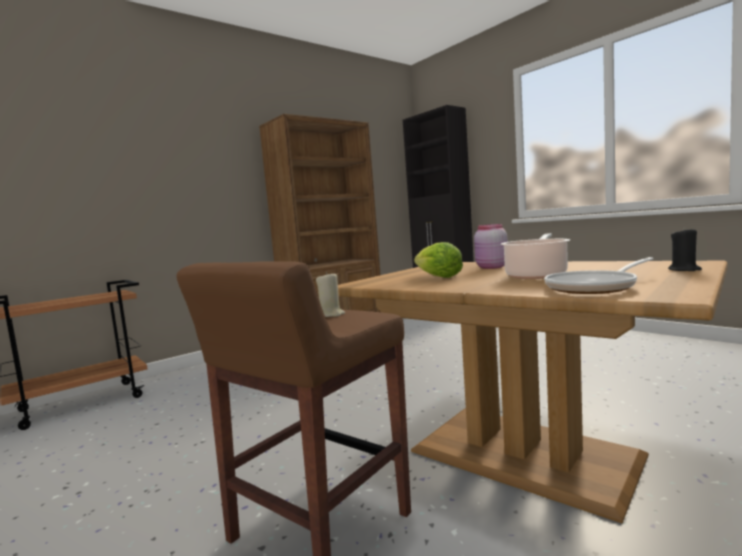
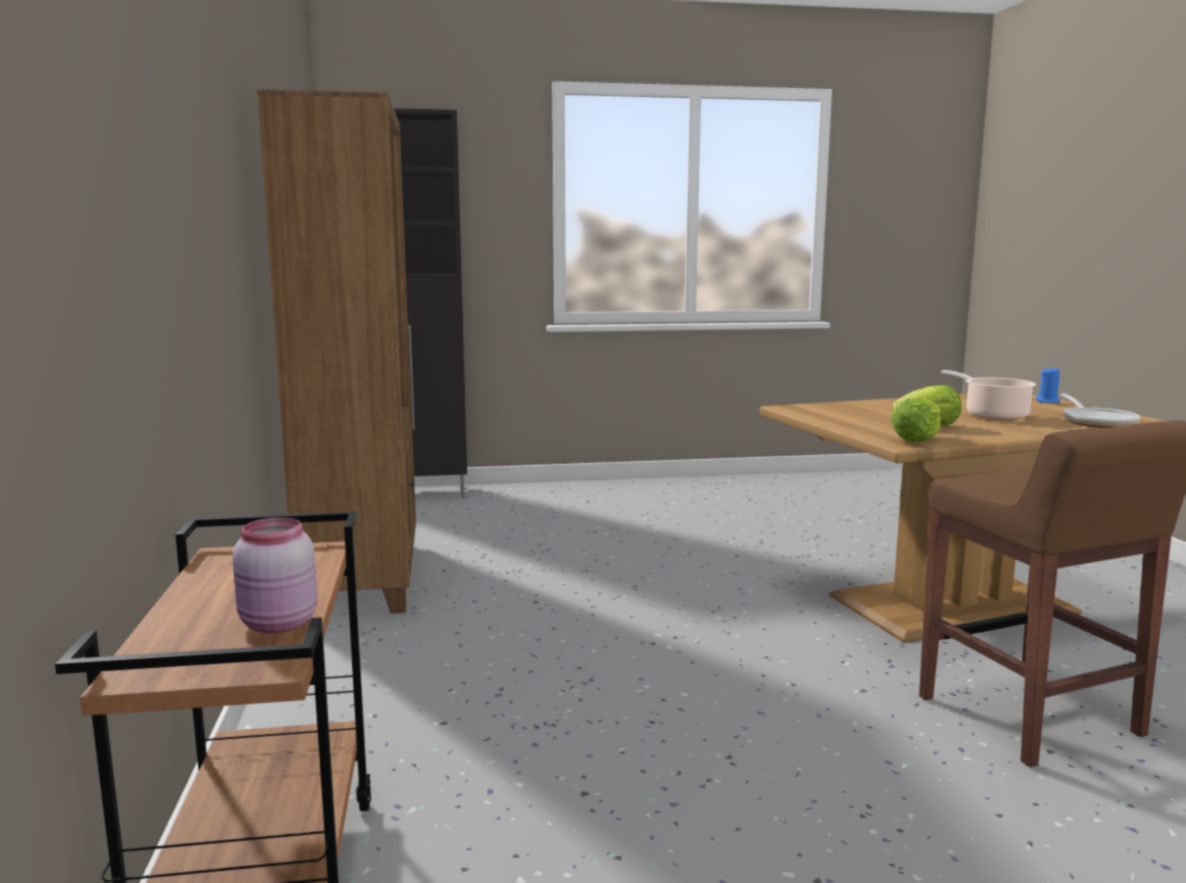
camera: 60 degrees left, 5 degrees up
beige candle [316,271,345,317] -> none
pink jar [474,224,508,269] -> pink jar moved to [233,517,318,634]
black candle [668,227,702,271] -> blue candle [1036,366,1060,403]
none -> lettuce [891,397,941,443]

